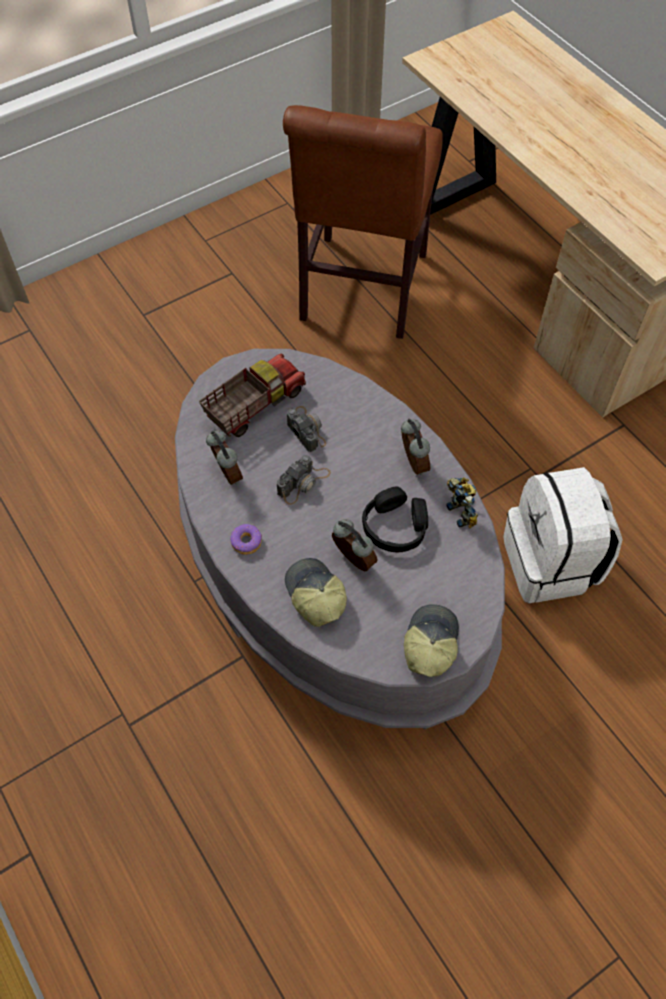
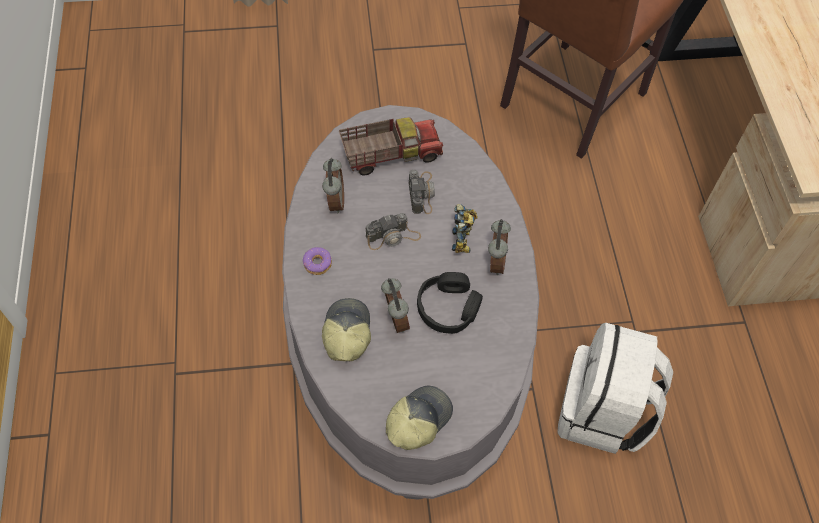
camera: 25 degrees right, 0 degrees up
toy robot [446,477,478,529] -> toy robot moved to [452,204,478,253]

